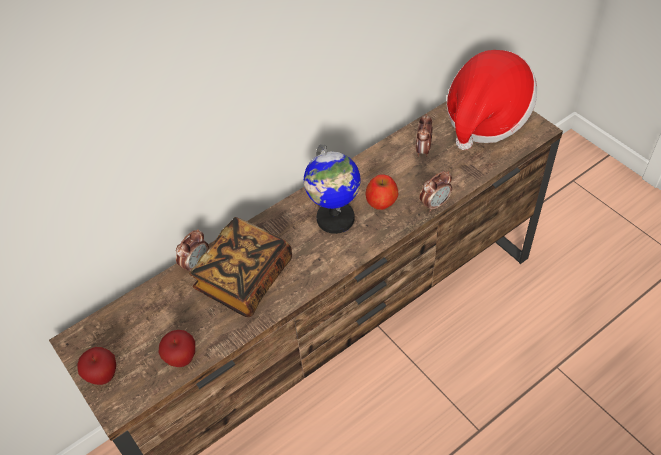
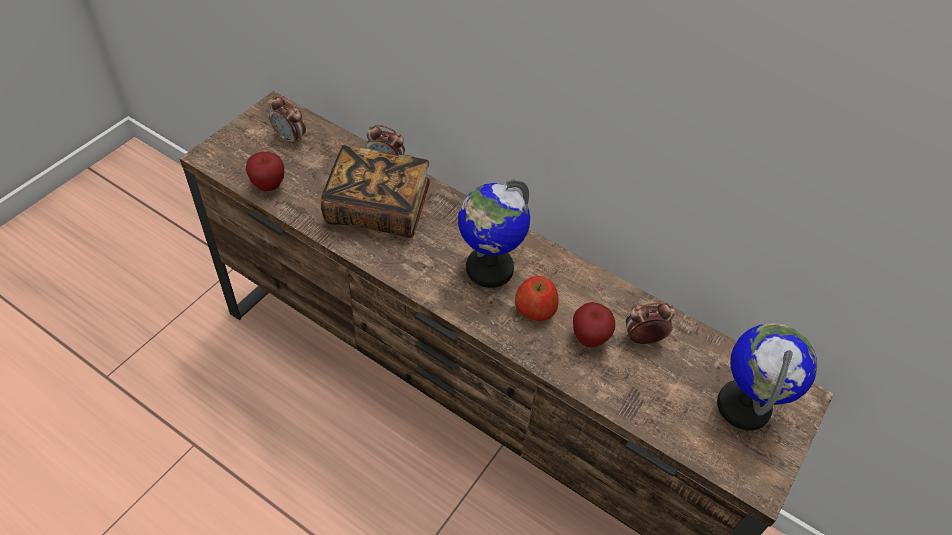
camera: 65 degrees right, 0 degrees up
apple [77,347,116,385] -> apple moved to [573,302,615,348]
alarm clock [419,171,452,212] -> alarm clock moved to [269,96,306,146]
hat [447,50,537,150] -> globe [717,323,817,431]

